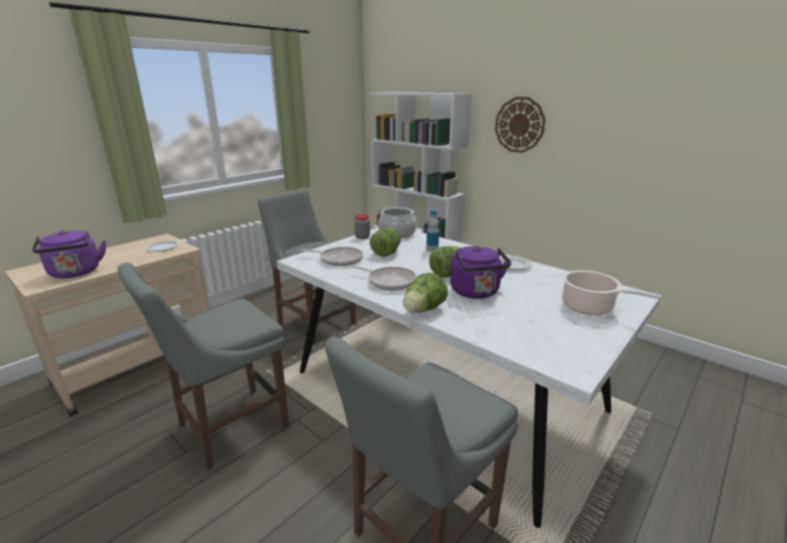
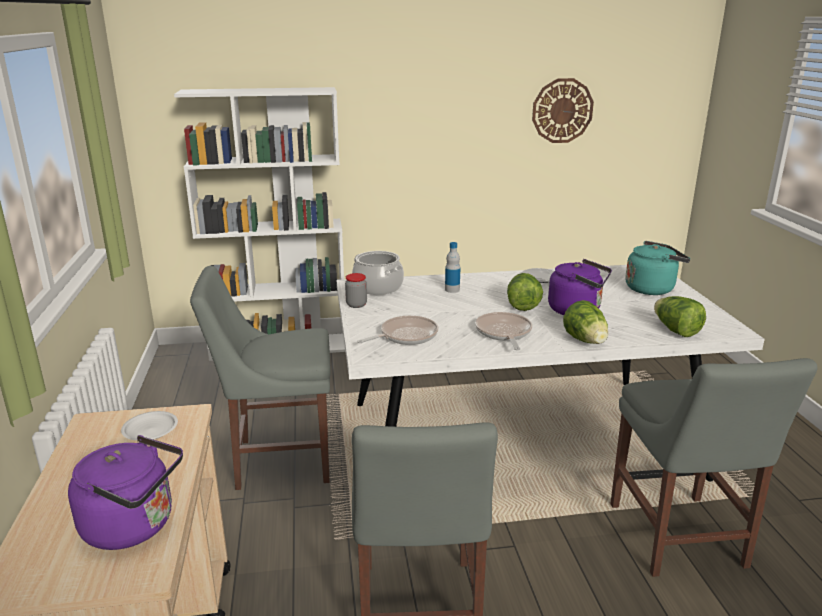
camera: 50 degrees left, 0 degrees up
frying pan [350,265,417,291] -> frying pan turned 75 degrees counterclockwise [475,312,532,350]
lettuce [370,228,401,257] -> lettuce moved to [654,296,706,337]
wall clock [495,97,545,153] -> wall clock moved to [532,78,594,143]
cooking pot [562,270,662,316] -> turquoise kettle [625,241,690,295]

